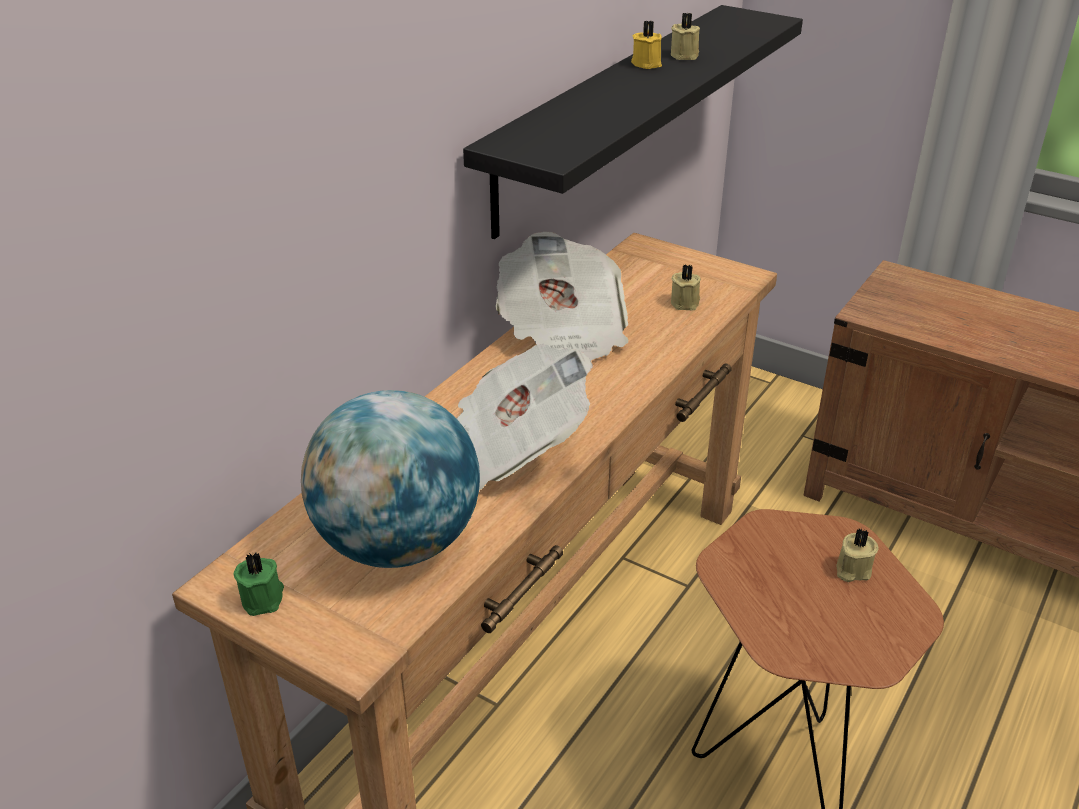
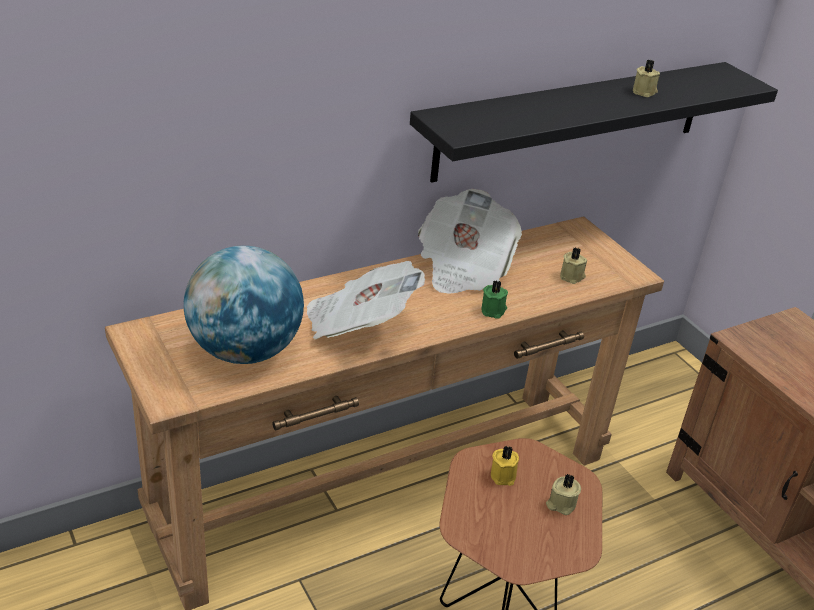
camera: 25 degrees right, 0 degrees up
green candle [234,553,284,616] -> green candle moved to [481,280,508,319]
yellow candle [631,20,662,69] -> yellow candle moved to [491,446,519,486]

